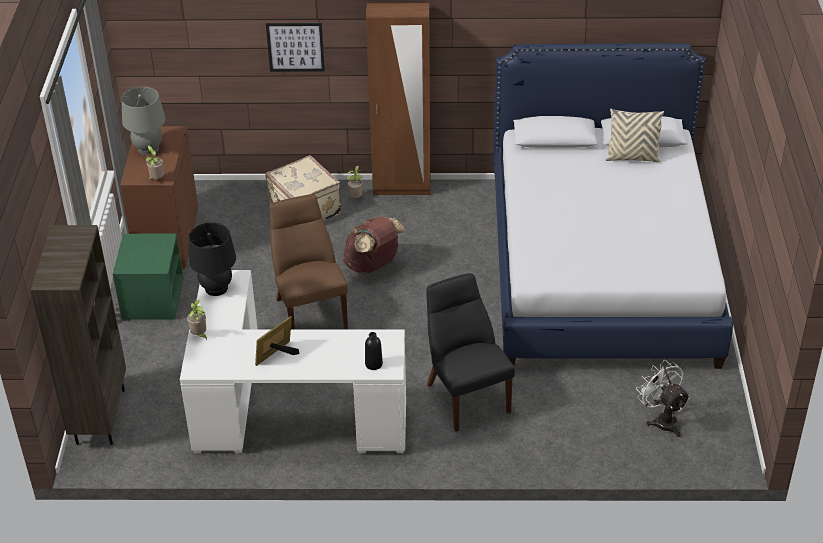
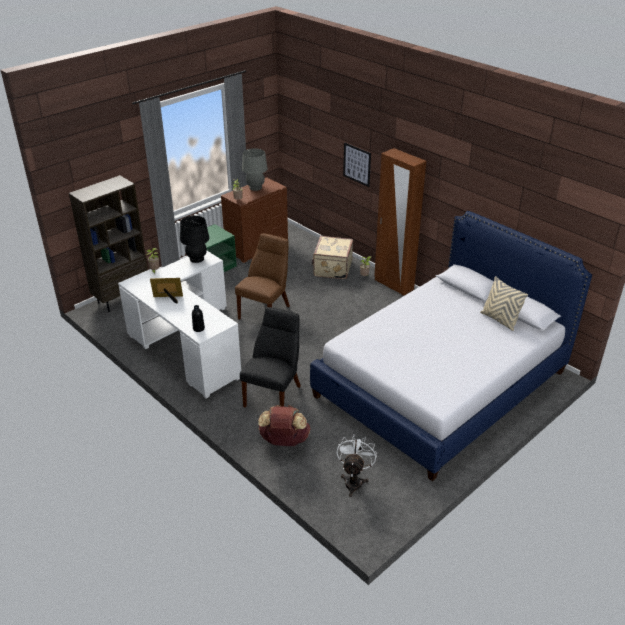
camera: 45 degrees right, 5 degrees down
brown backpack [343,216,406,273] -> brown backpack moved to [258,405,311,446]

